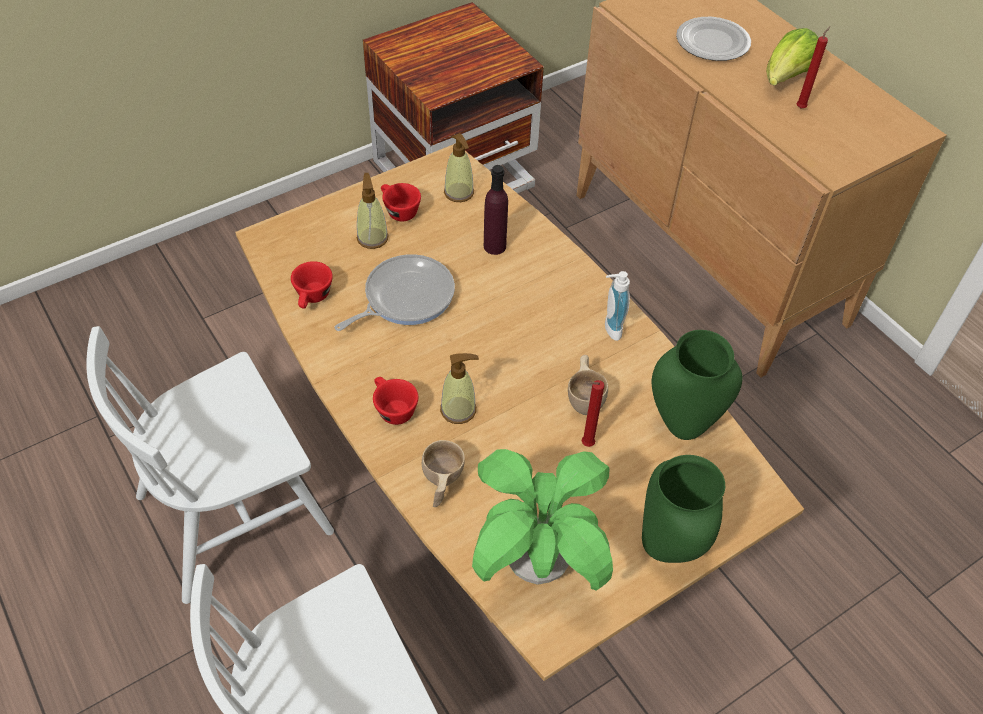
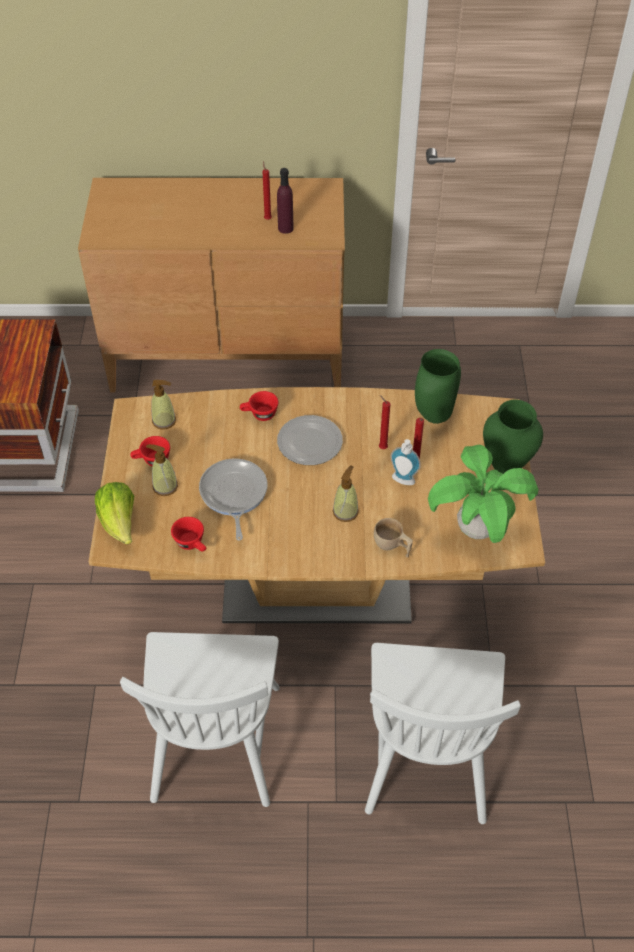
camera: 55 degrees left, 0 degrees up
red cup [373,377,418,425] -> red cup moved to [240,391,278,421]
purple bottle [484,165,508,255] -> purple bottle moved to [277,168,294,234]
beige cup [568,355,608,415] -> red candle [379,395,390,449]
soap dispenser [605,271,630,341] -> soap dispenser moved to [390,439,421,485]
plate [676,17,751,61] -> plate moved to [277,415,343,465]
lettuce [766,28,819,86] -> lettuce moved to [95,482,134,545]

